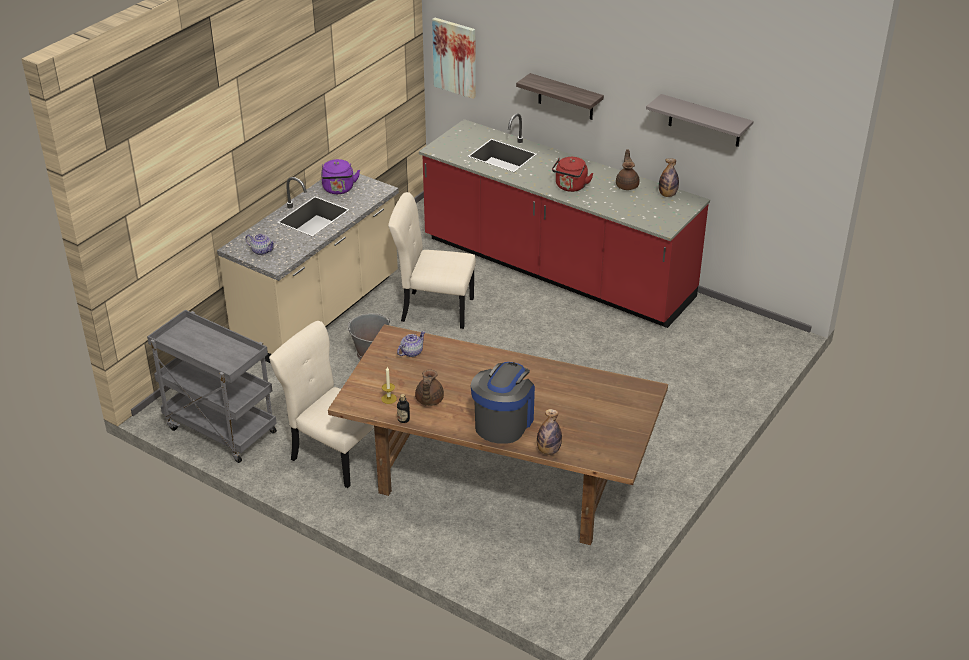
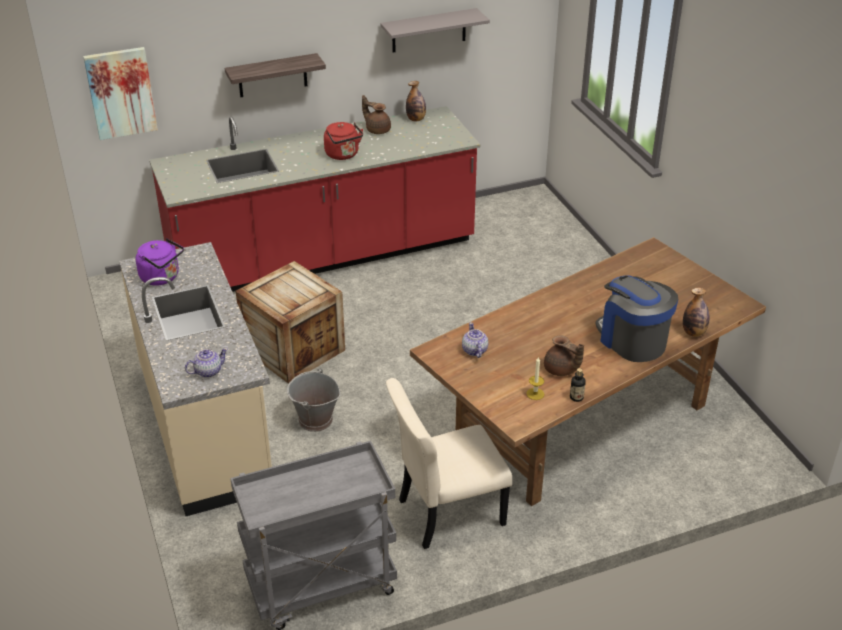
camera: 55 degrees left, 0 degrees up
beige chair [388,192,476,329] -> crate [236,261,345,384]

